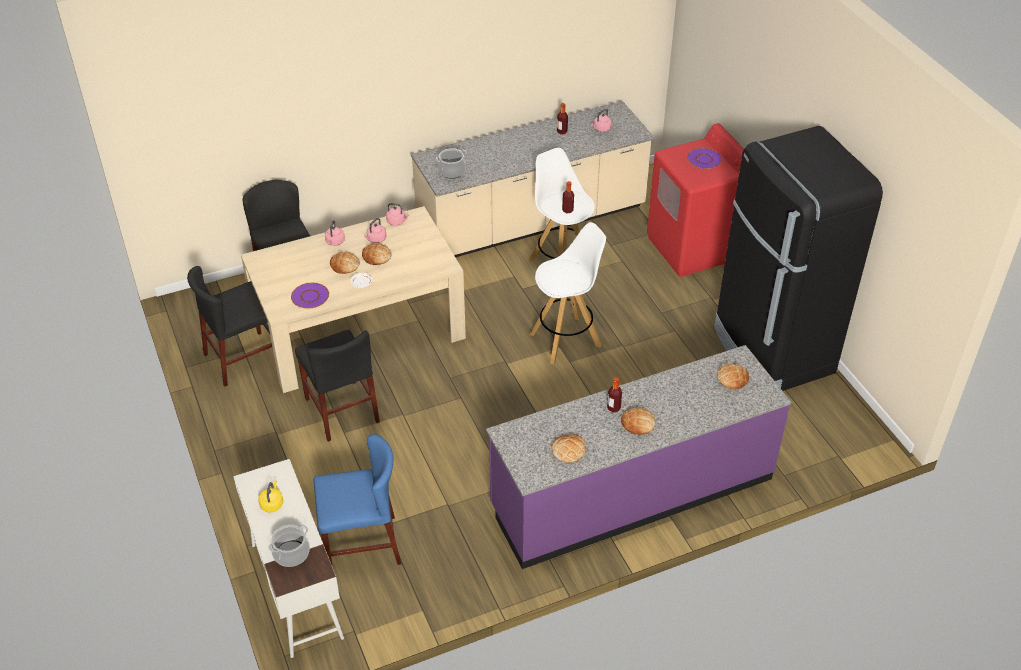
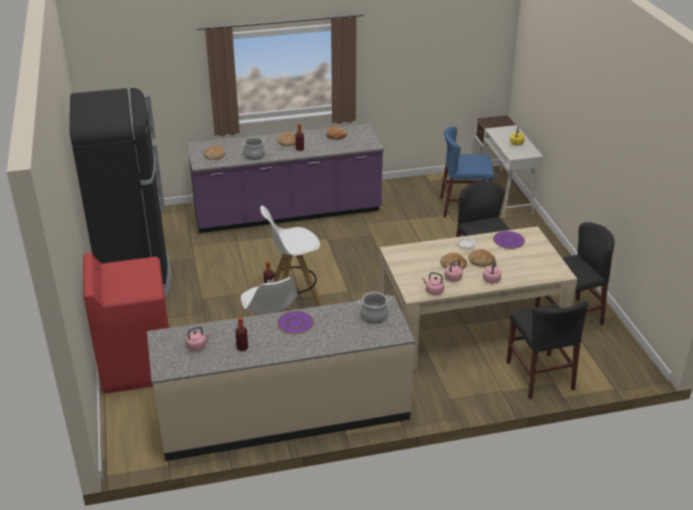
camera: 170 degrees left, 10 degrees down
cooking pot [268,524,310,567] -> cooking pot moved to [241,137,266,160]
purple plate [687,148,722,169] -> purple plate moved to [277,311,314,334]

